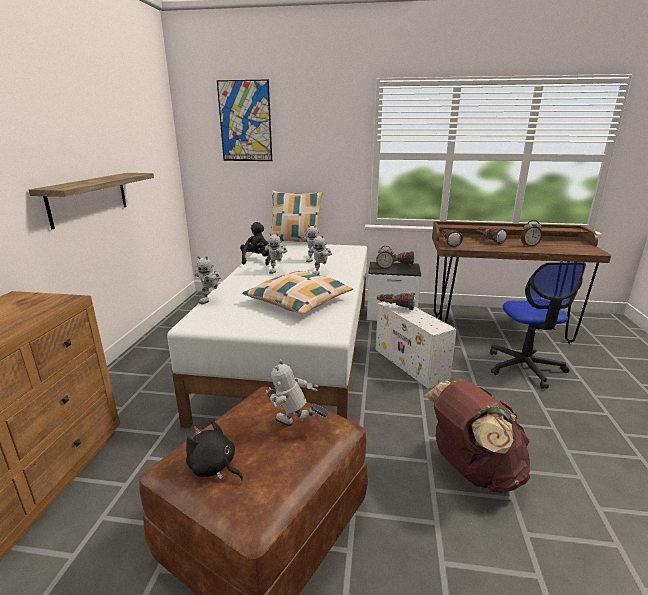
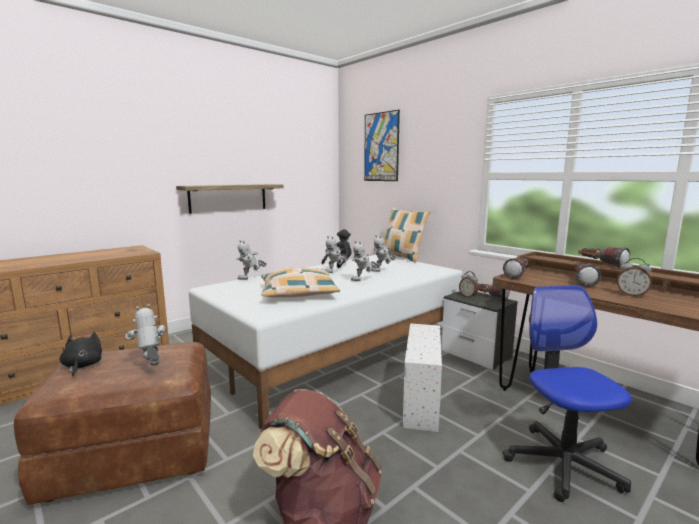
camera: 40 degrees right, 10 degrees down
flashlight [377,293,416,310] -> flashlight moved to [578,247,630,268]
office chair [490,262,586,389] -> office chair turned 135 degrees clockwise [503,285,632,502]

